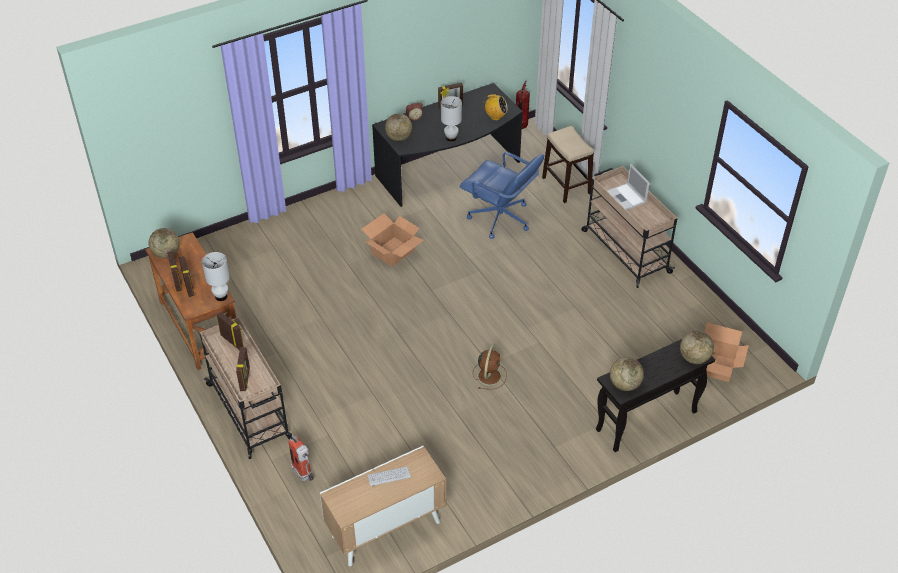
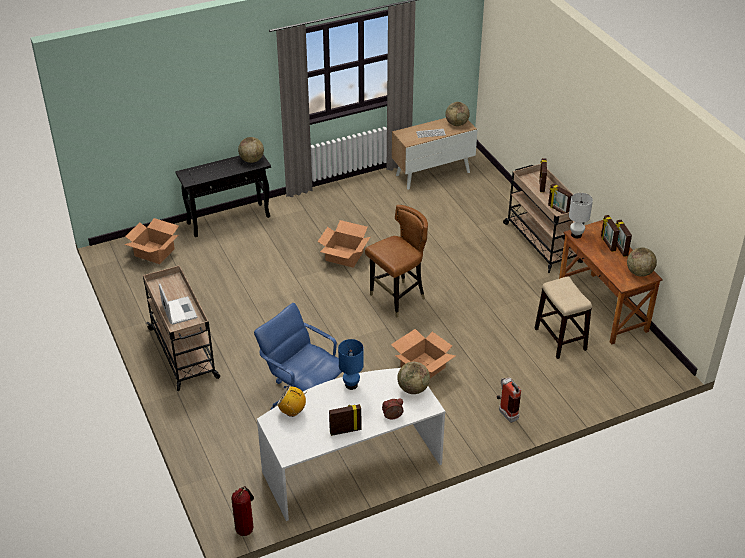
camera: 175 degrees left, 5 degrees down
fire extinguisher [289,435,314,481] -> fire extinguisher moved to [497,378,521,423]
black desk [372,83,523,207] -> white desk [257,368,445,521]
white table lamp [441,96,462,141] -> blue table lamp [338,339,363,390]
brown fan [473,344,507,390] -> cardboard box [317,220,370,268]
stool [542,126,594,203] -> stool moved to [535,277,592,359]
globe [680,331,714,364] -> globe moved to [445,102,470,126]
none -> brown chair [365,205,428,317]

